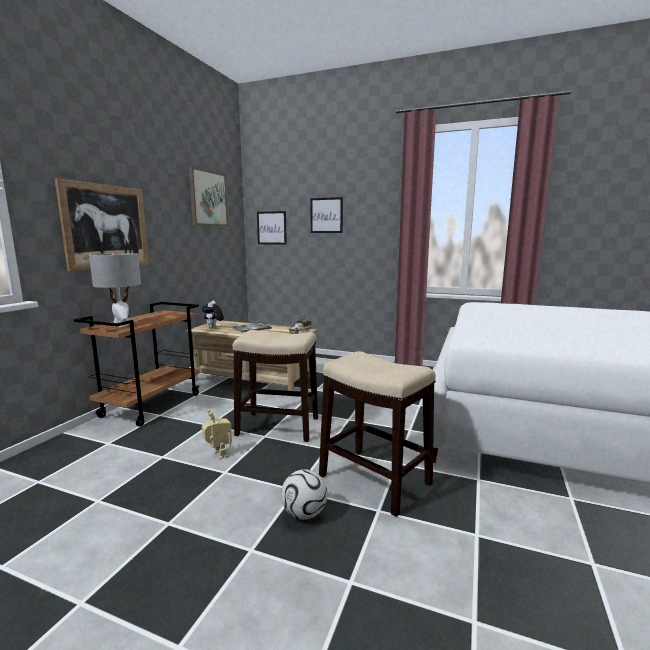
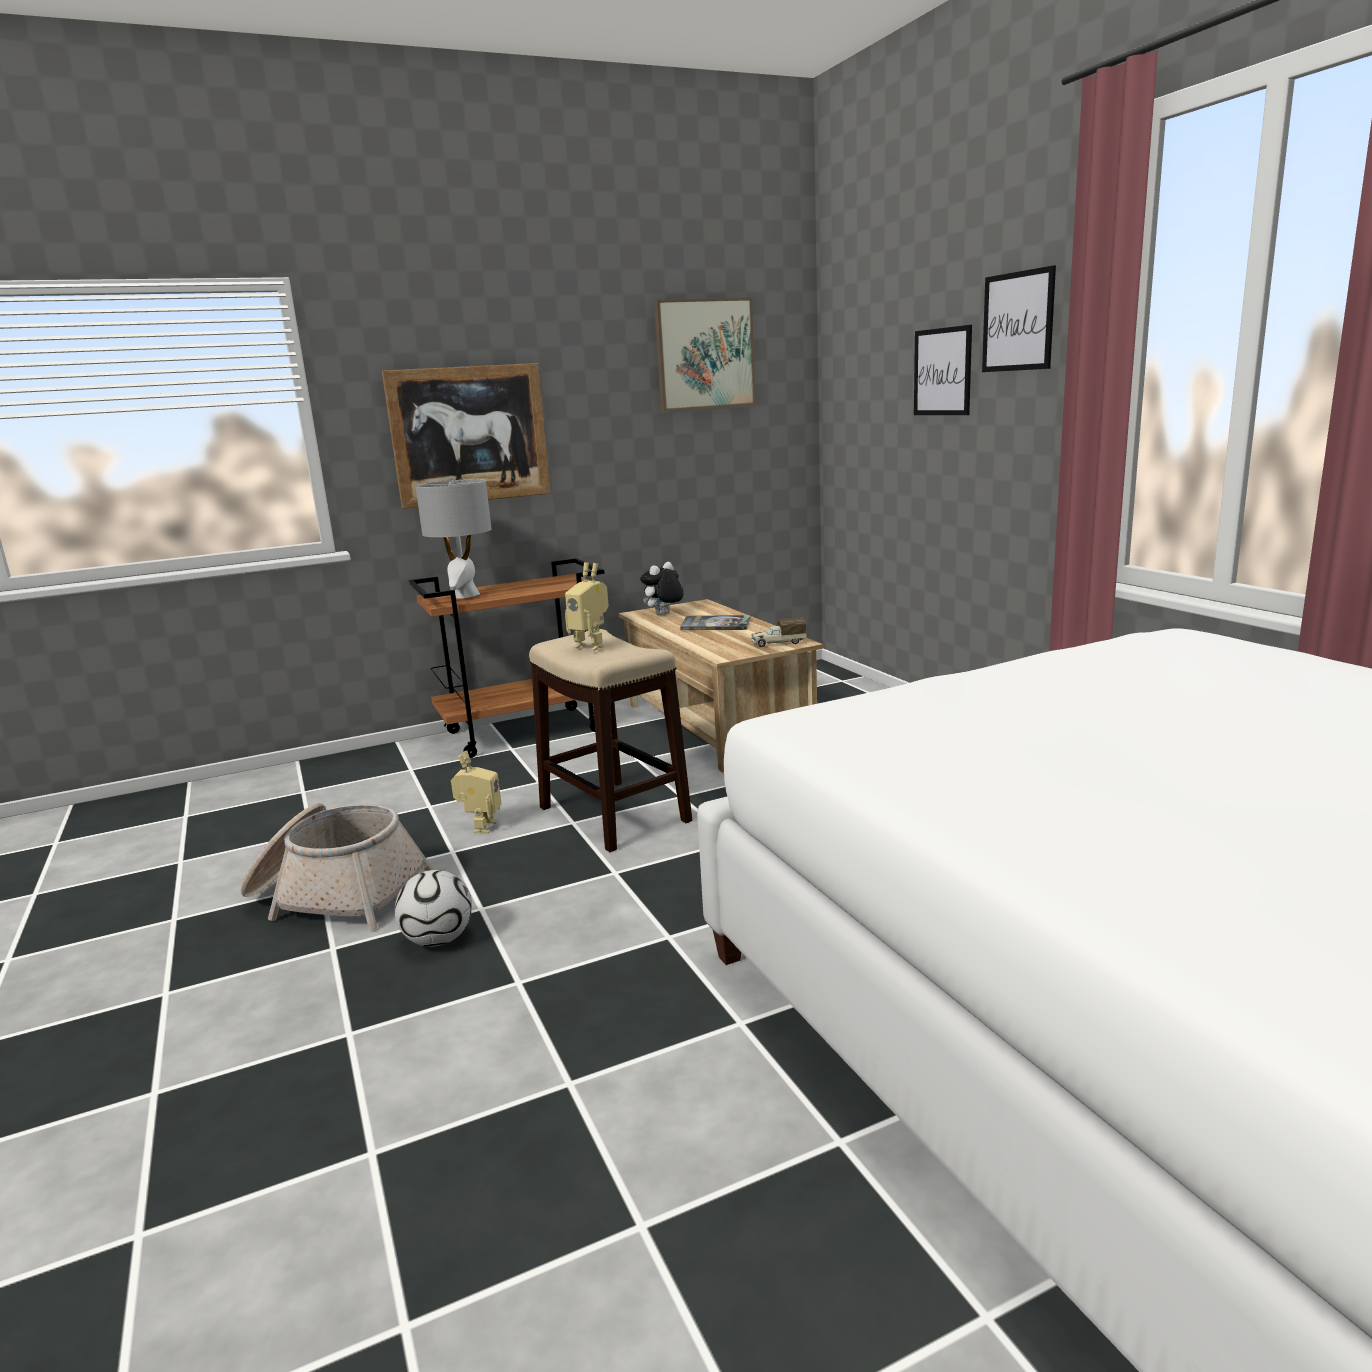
camera: 45 degrees right, 5 degrees up
picture [257,211,287,245] -> picture moved to [982,265,1056,372]
stool [319,351,436,517] -> none
none -> basket [241,803,434,930]
none -> toy robot [565,562,609,651]

